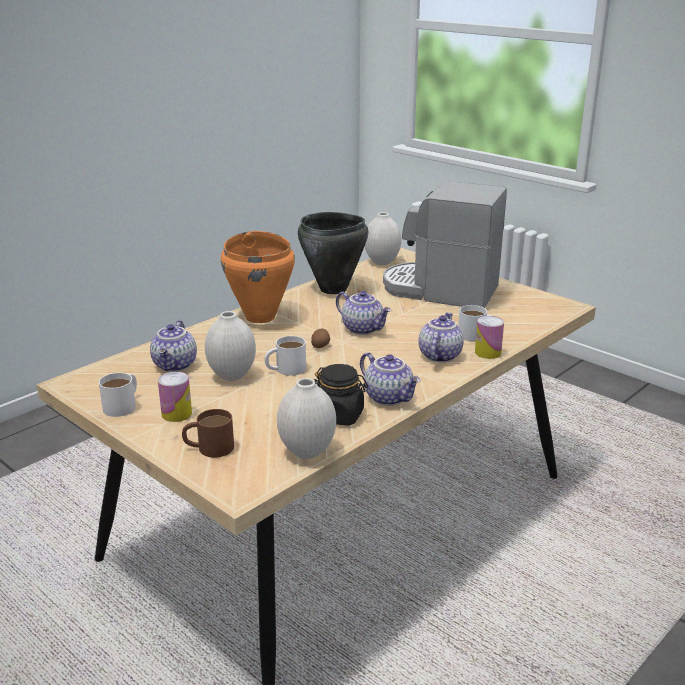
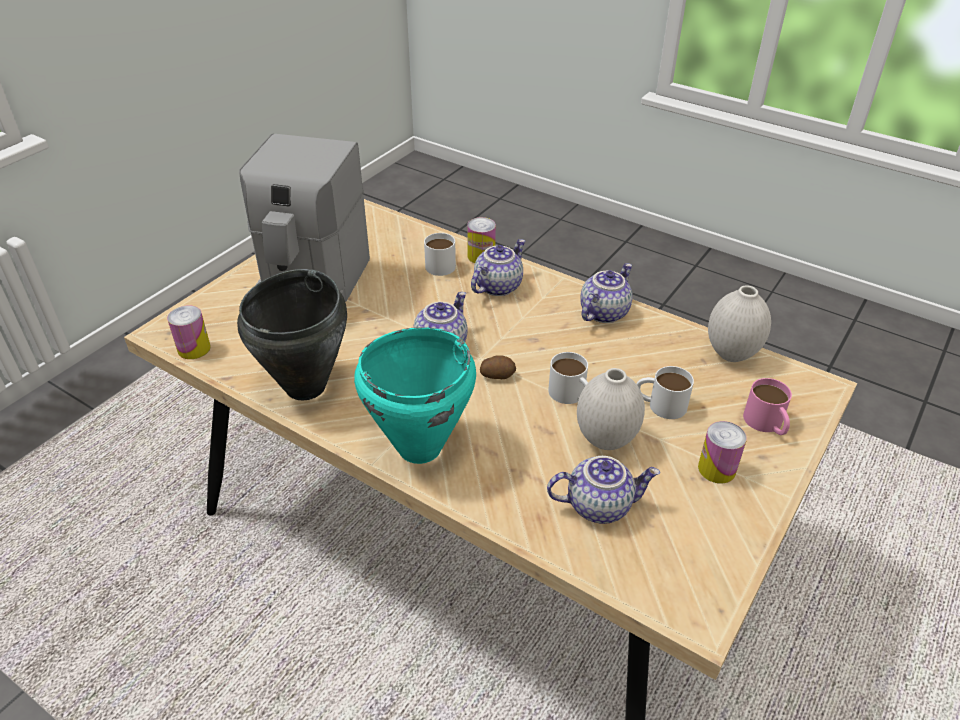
camera: 100 degrees left, 15 degrees up
white mug [99,373,137,417] -> white mug moved to [637,366,694,419]
brown mug [182,409,234,458] -> pink mug [743,378,792,435]
orange cooking pot [221,231,295,323] -> turquoise cooking pot [354,327,476,464]
black jar [314,364,368,426] -> none
white vase [365,212,401,265] -> can [167,306,211,359]
teapot [419,312,464,362] -> teapot turned 120 degrees clockwise [471,239,525,296]

